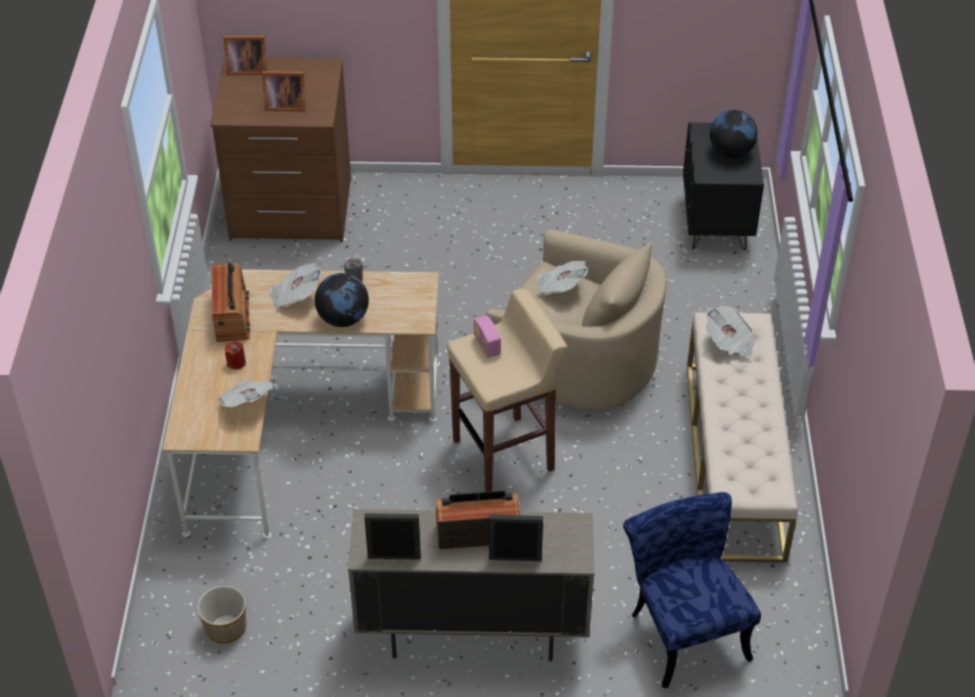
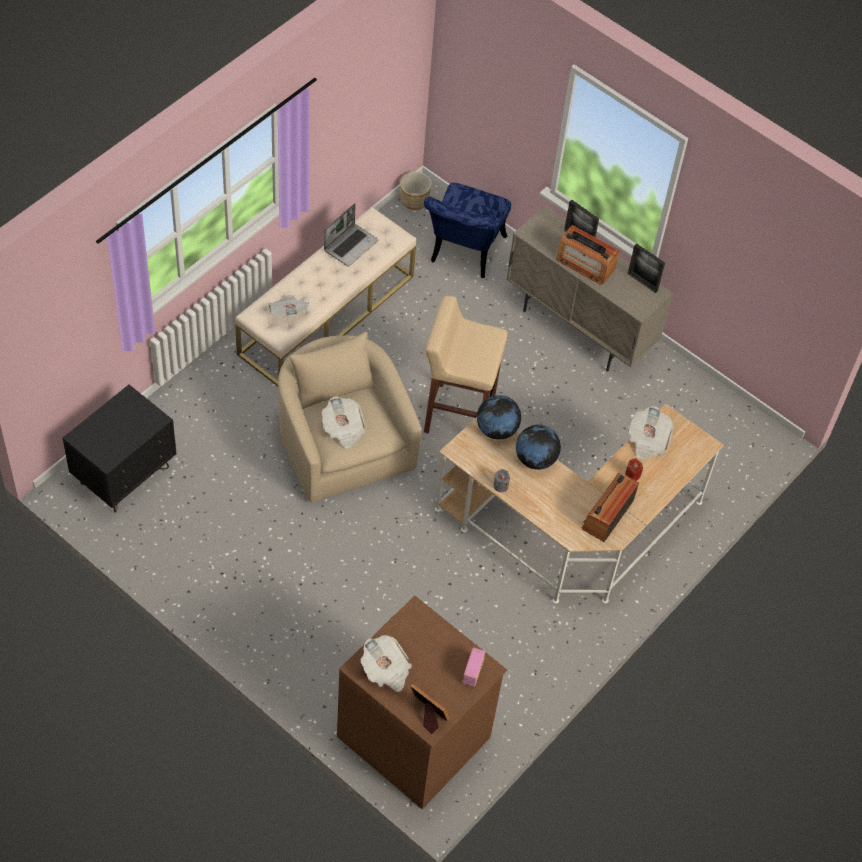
camera: 145 degrees left, 10 degrees up
planter [197,586,246,644] -> planter moved to [400,172,432,210]
picture frame [262,71,306,112] -> none
newspaper [268,263,322,309] -> newspaper moved to [361,635,412,692]
radio [474,315,501,358] -> radio moved to [463,647,485,687]
globe [710,110,758,158] -> globe moved to [477,395,521,440]
none -> laptop [324,203,378,266]

